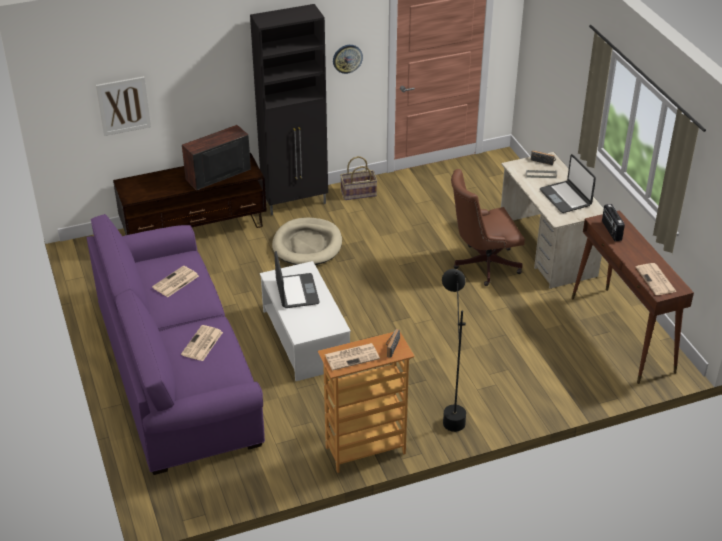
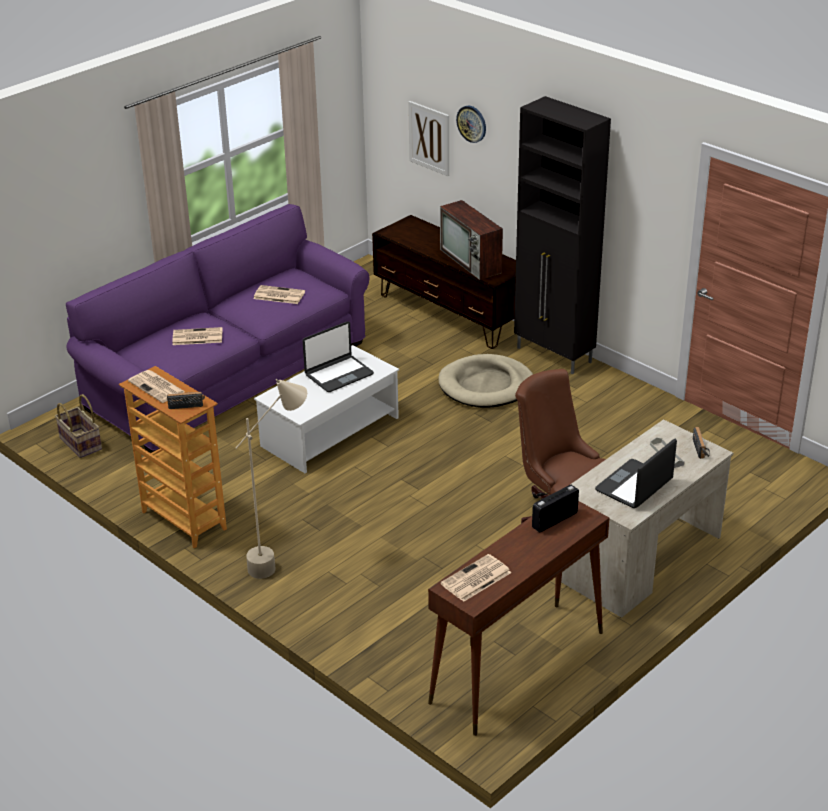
camera: 65 degrees right, 5 degrees down
television [182,125,251,190] -> television turned 150 degrees counterclockwise [440,200,503,280]
wall clock [333,45,363,74] -> wall clock moved to [456,106,486,143]
basket [340,156,377,200] -> basket moved to [55,394,102,458]
black floor lamp [442,269,466,432] -> beige floor lamp [235,379,307,579]

